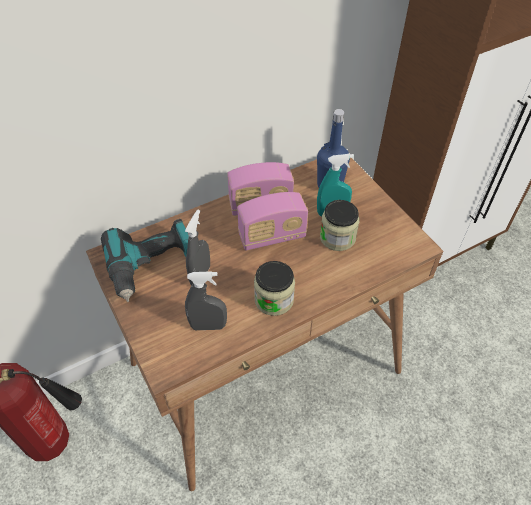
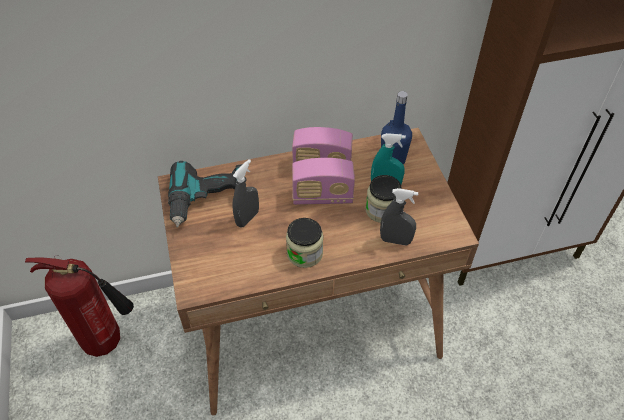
camera: 15 degrees right, 0 degrees up
grey spray bottle [185,271,227,330] -> grey spray bottle moved to [380,188,418,245]

